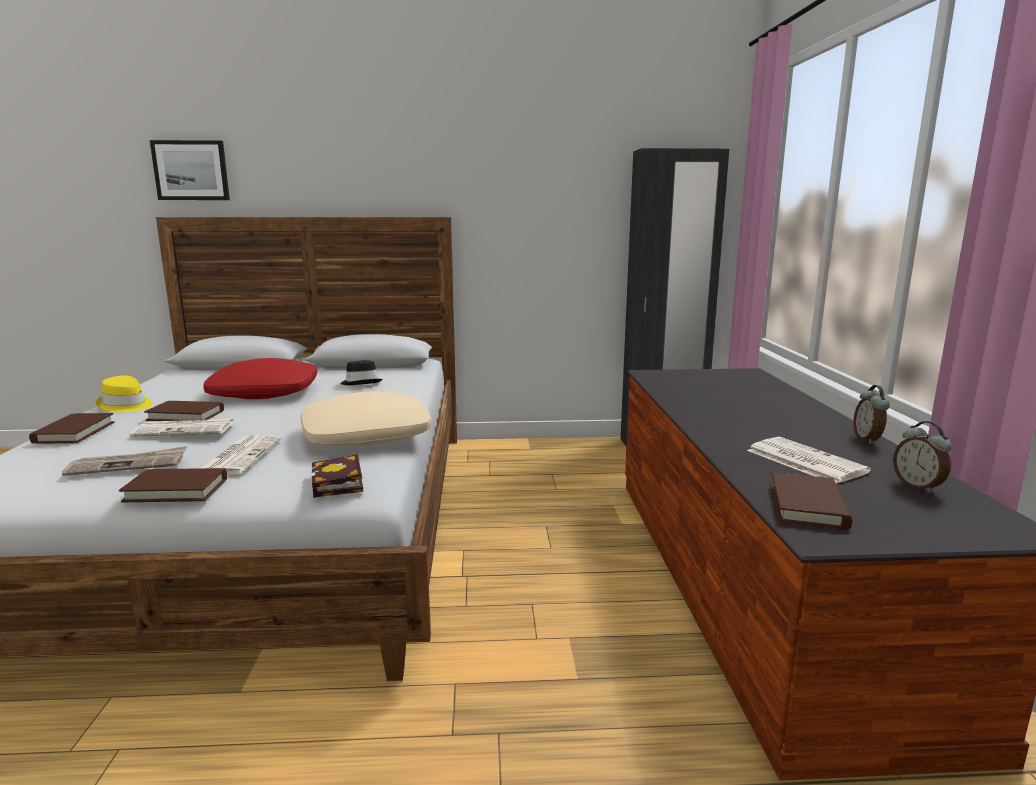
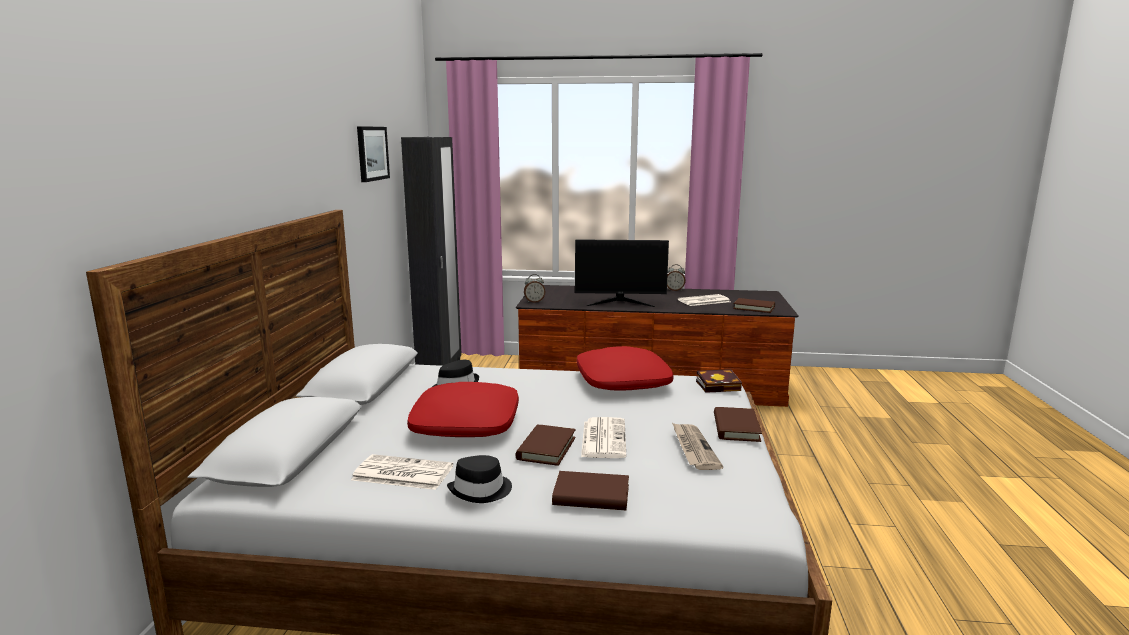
camera: 80 degrees left, 0 degrees up
yellow hat [96,375,153,412] -> black hat [447,455,512,503]
picture [150,140,230,200] -> picture moved to [357,126,390,182]
newspaper [201,435,282,475] -> newspaper moved to [351,454,453,490]
beige pillow [301,391,432,446] -> red pillow [577,346,673,391]
alarm clock [893,421,952,493] -> alarm clock moved to [524,274,546,303]
none -> monitor [575,239,669,307]

